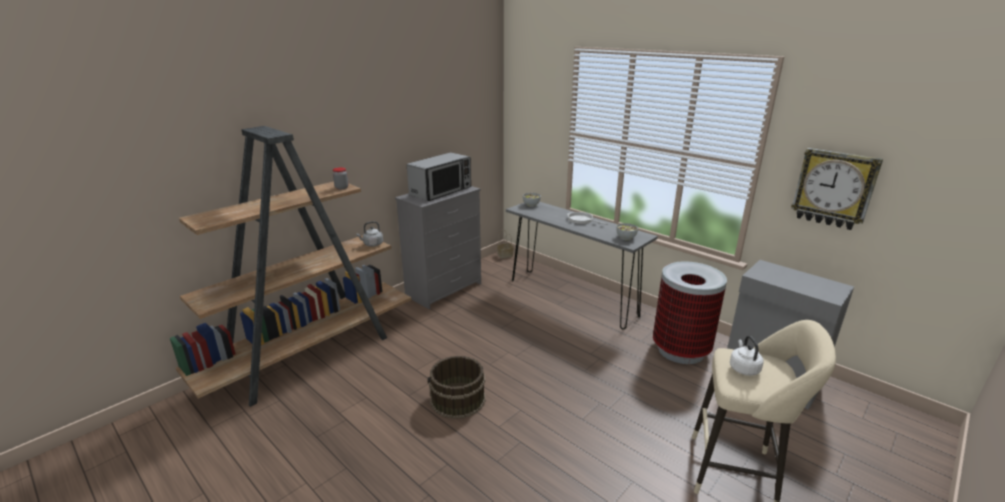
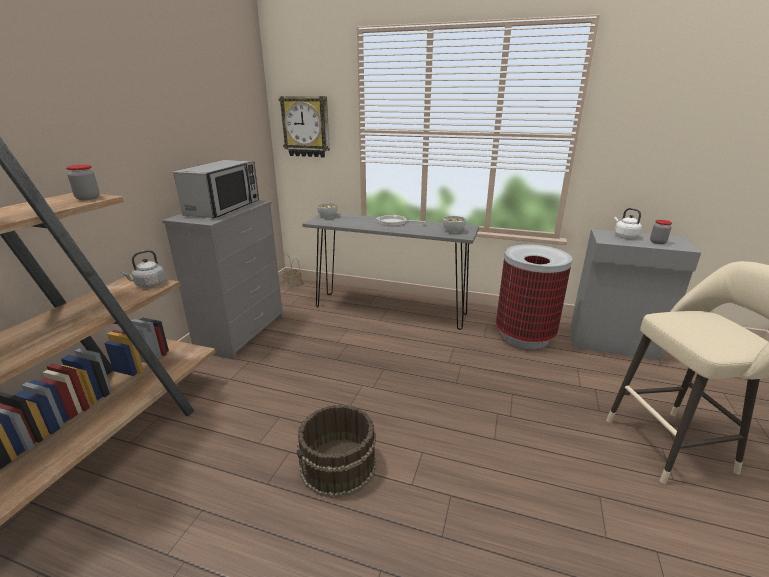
camera: 25 degrees left, 0 degrees up
white kettle [730,336,763,376] -> white kettle moved to [614,208,642,238]
wall clock [791,148,883,230] -> wall clock moved to [279,96,330,158]
none -> jar [650,220,672,244]

